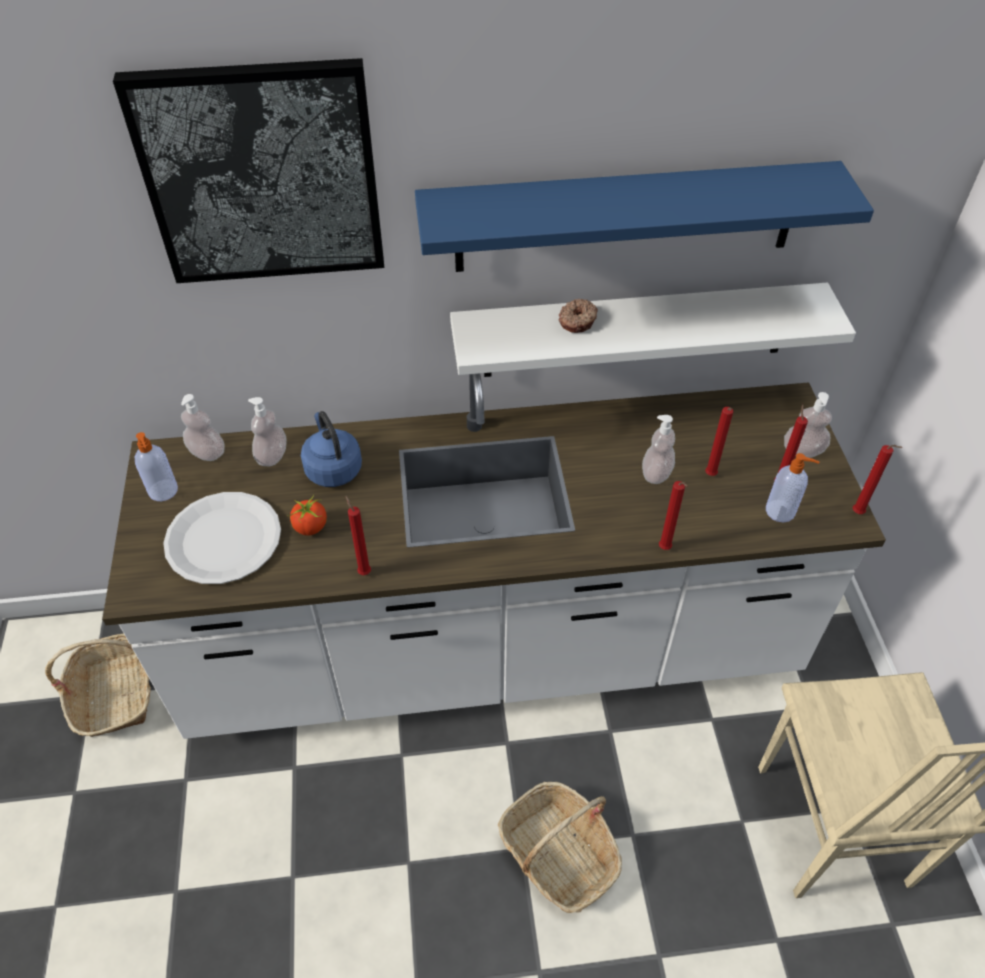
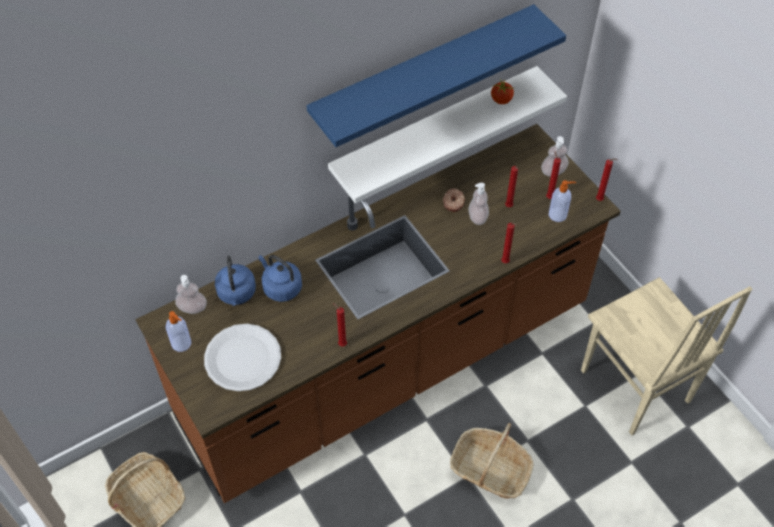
camera: 25 degrees left, 5 degrees up
white counter [102,373,886,739] -> brown counter [135,124,621,503]
picture [113,58,384,283] -> none
soap dispenser [248,397,287,466] -> blue kettle [215,256,256,306]
tomato [287,495,327,536] -> tomato moved to [491,80,515,104]
donut [559,299,598,333] -> donut moved to [443,188,465,212]

